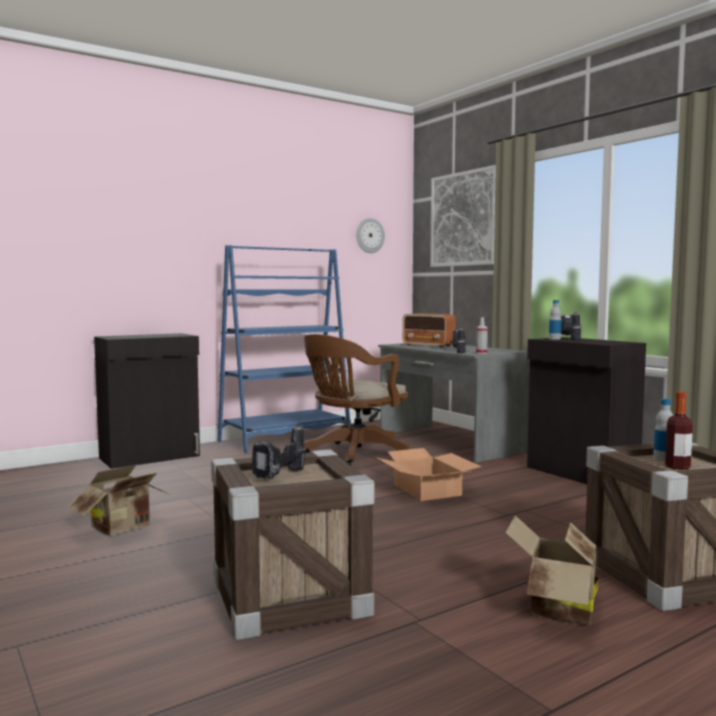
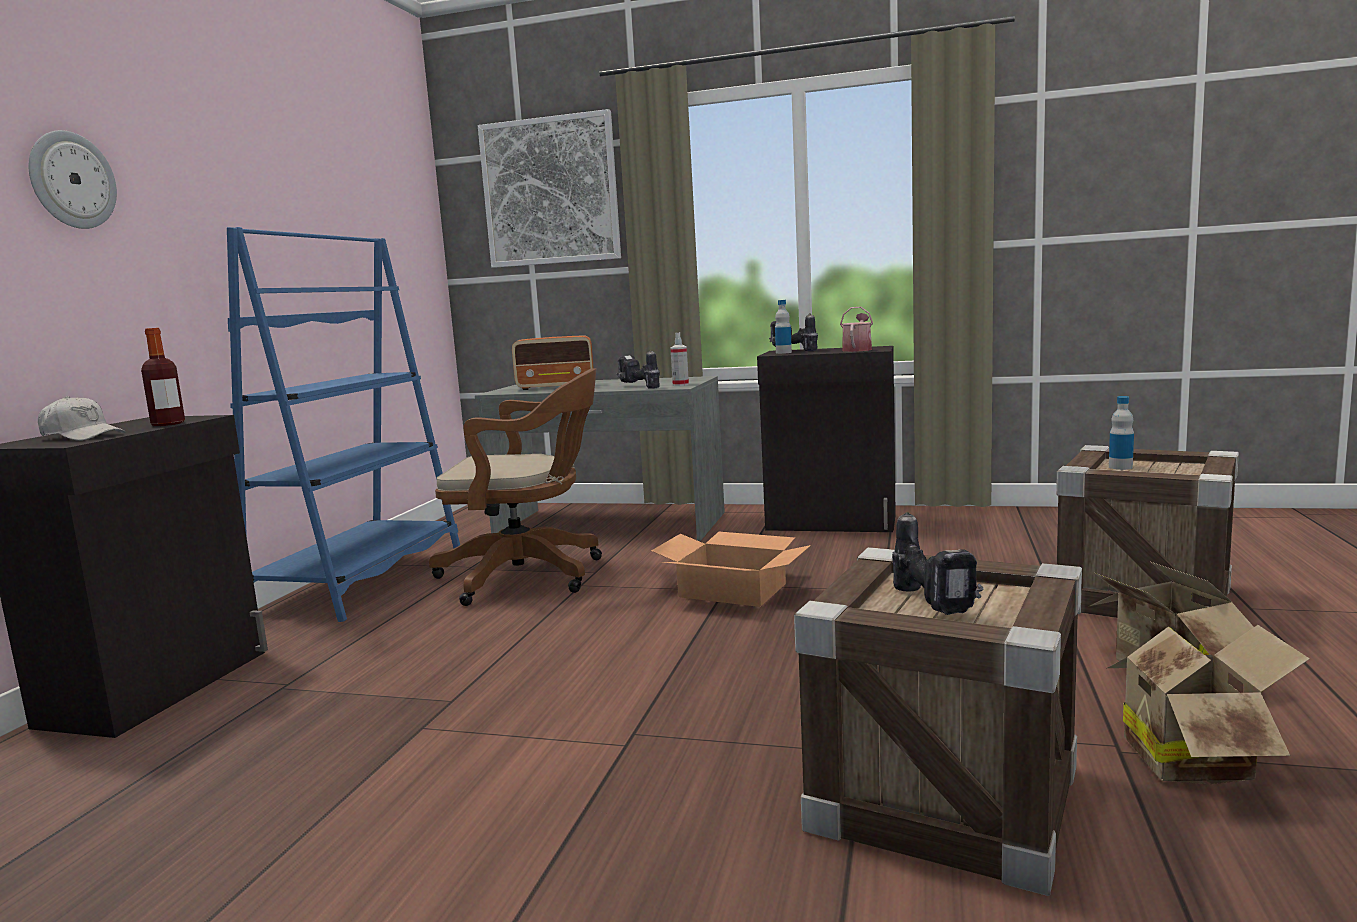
camera: 40 degrees left, 5 degrees up
cardboard box [67,465,170,536] -> cardboard box moved to [1107,625,1310,784]
brown office chair [304,334,410,466] -> brown office chair turned 90 degrees counterclockwise [429,368,602,606]
wall clock [356,218,385,253] -> wall clock moved to [29,130,117,229]
bottle [665,391,693,470] -> bottle moved to [141,328,185,426]
none -> white cap [38,396,126,441]
none -> watering can [840,307,873,352]

